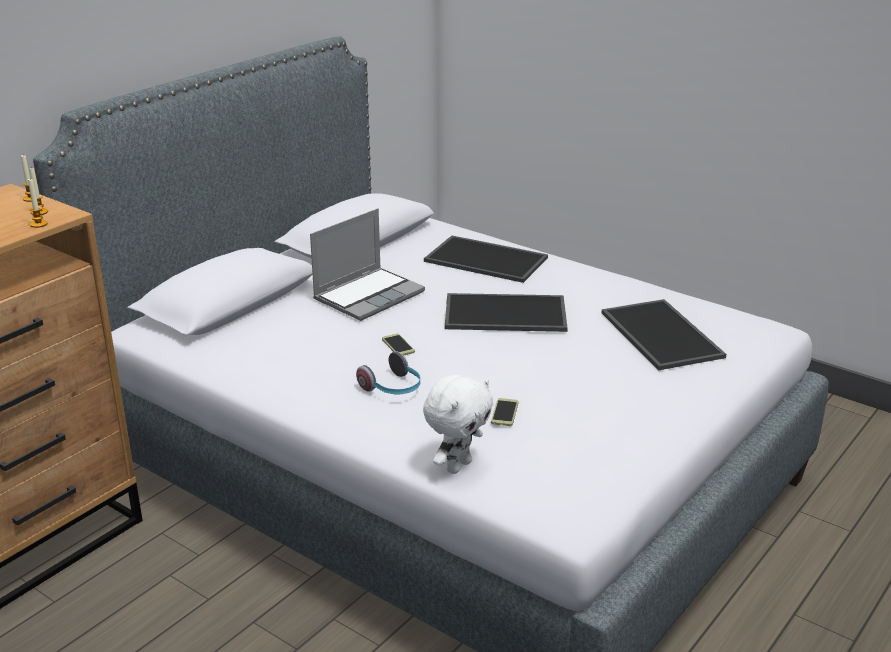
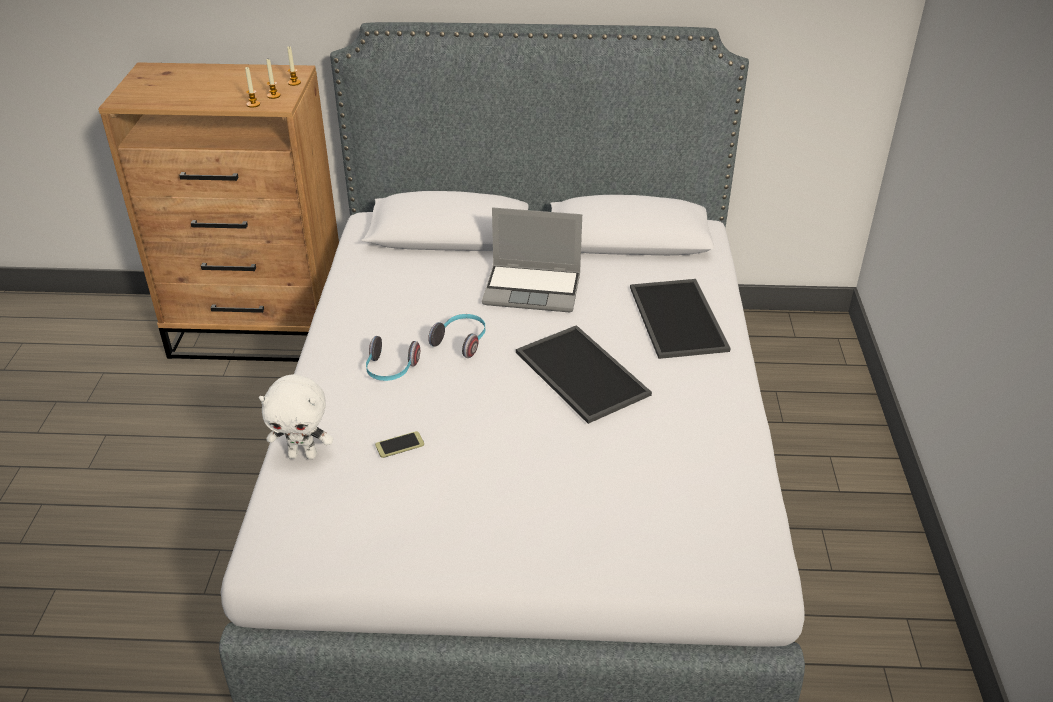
camera: 55 degrees right, 10 degrees up
phone [382,333,415,355] -> headphones [428,314,485,358]
tray [602,299,726,370] -> none

